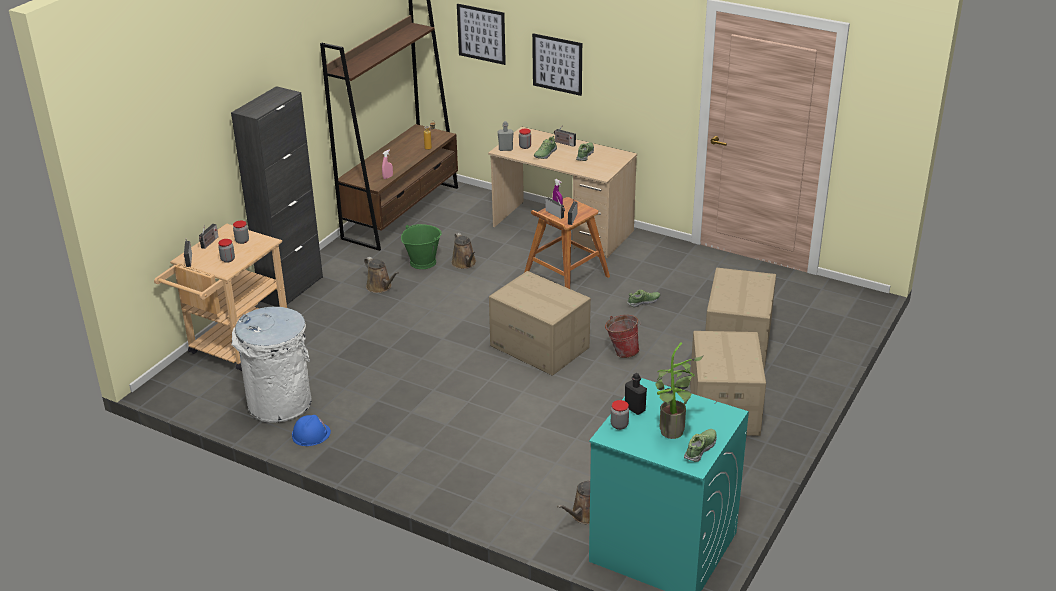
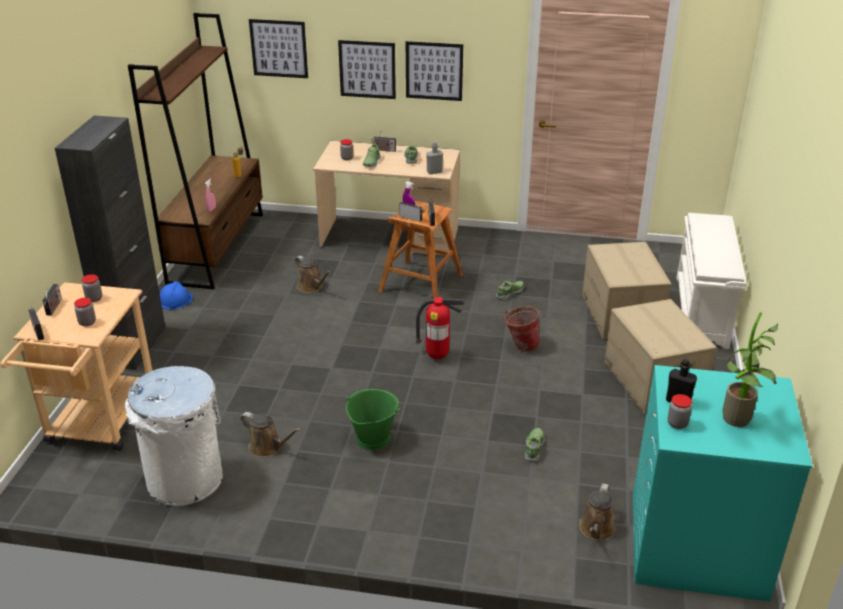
camera: 20 degrees left, 0 degrees up
blue hard hat [292,415,331,446] -> blue hard hat moved to [160,281,193,309]
brown watering can [364,257,399,293] -> brown watering can moved to [240,412,301,458]
green bucket [401,224,442,269] -> green bucket moved to [346,389,400,450]
cardboard box [489,271,591,376] -> fire extinguisher [416,297,465,359]
grey bottle [498,121,514,151] -> grey bottle moved to [426,142,443,174]
shoe [684,429,717,462] -> shoe moved to [525,428,544,461]
none -> picture [406,41,463,101]
none -> white shoe rack [676,213,747,349]

